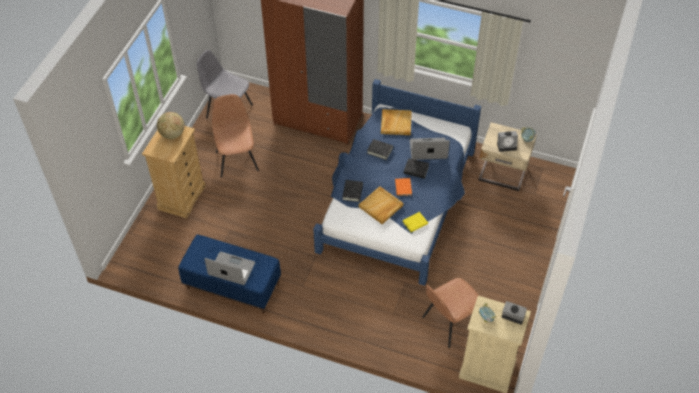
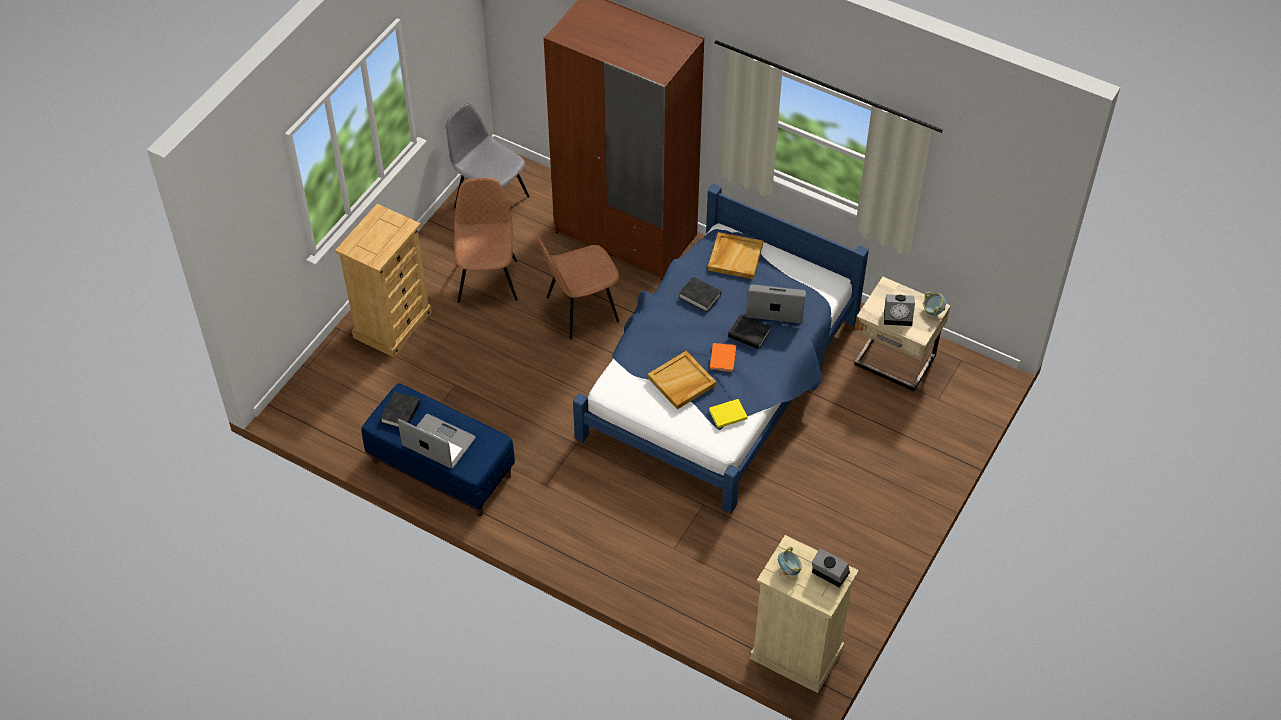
camera: 10 degrees right, 0 degrees up
globe [157,112,185,139] -> none
black book [342,180,363,202] -> black book moved to [381,392,420,428]
brown chair [422,278,479,348] -> brown chair moved to [538,238,619,340]

